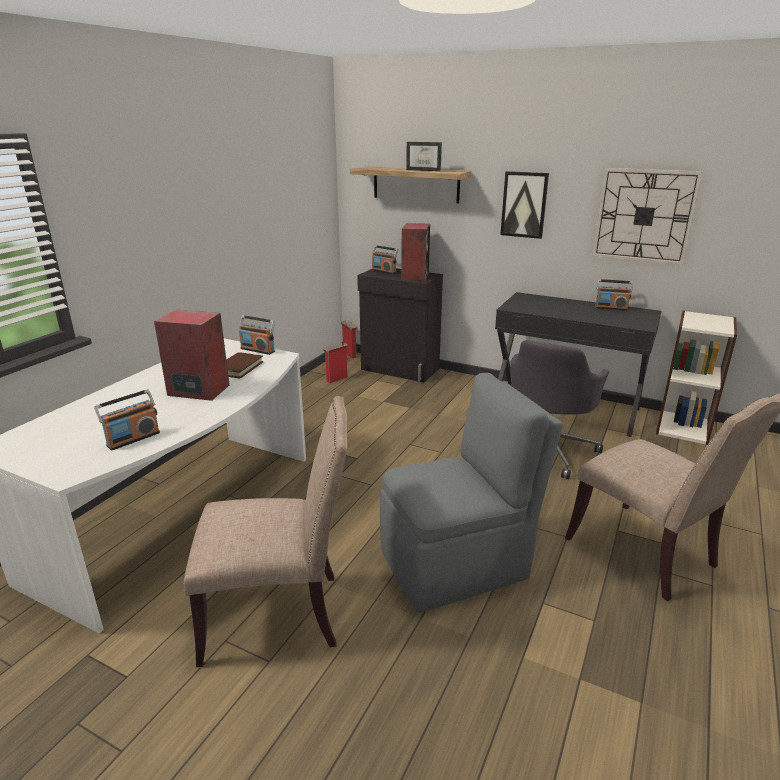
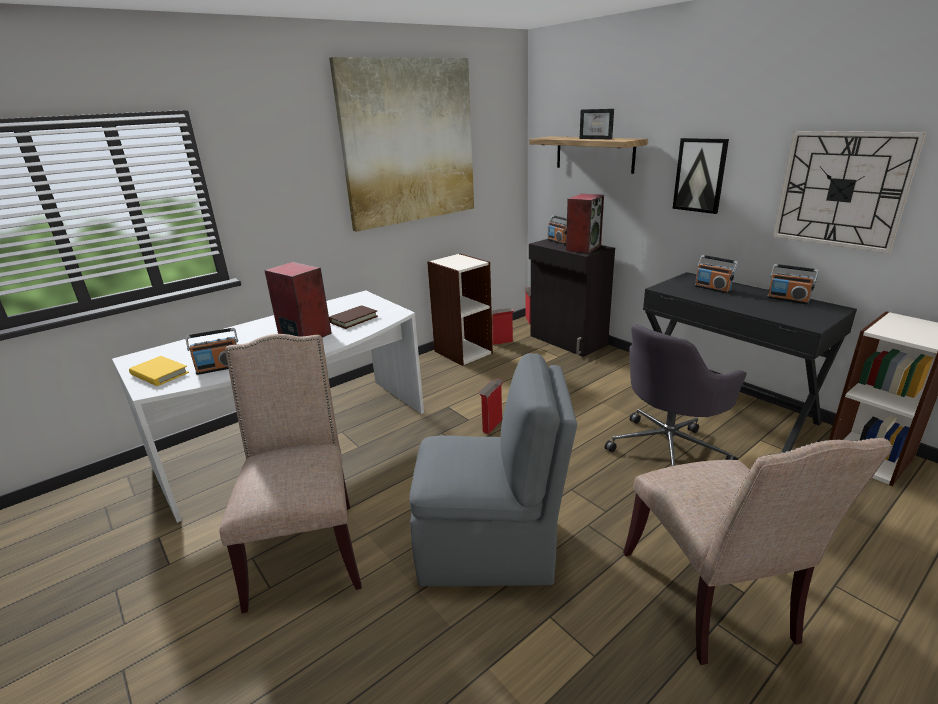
camera: 25 degrees right, 0 degrees up
beige chair [184,396,347,667] -> beige chair turned 120 degrees counterclockwise [219,334,362,613]
radio [239,315,275,355] -> radio moved to [695,255,738,293]
none -> yellow book [129,356,189,386]
none -> picture [329,57,474,232]
none -> bookcase [427,253,493,366]
none -> cardboard box [479,379,503,434]

